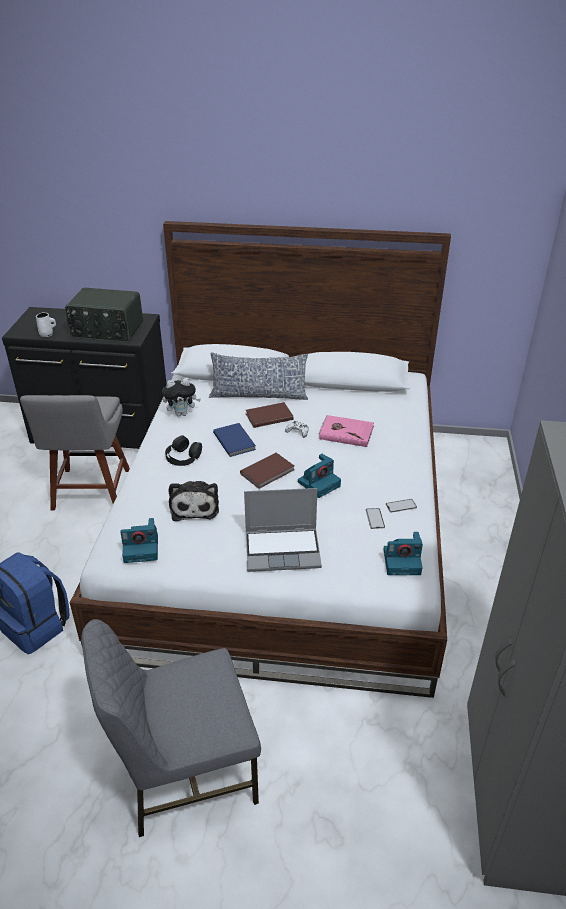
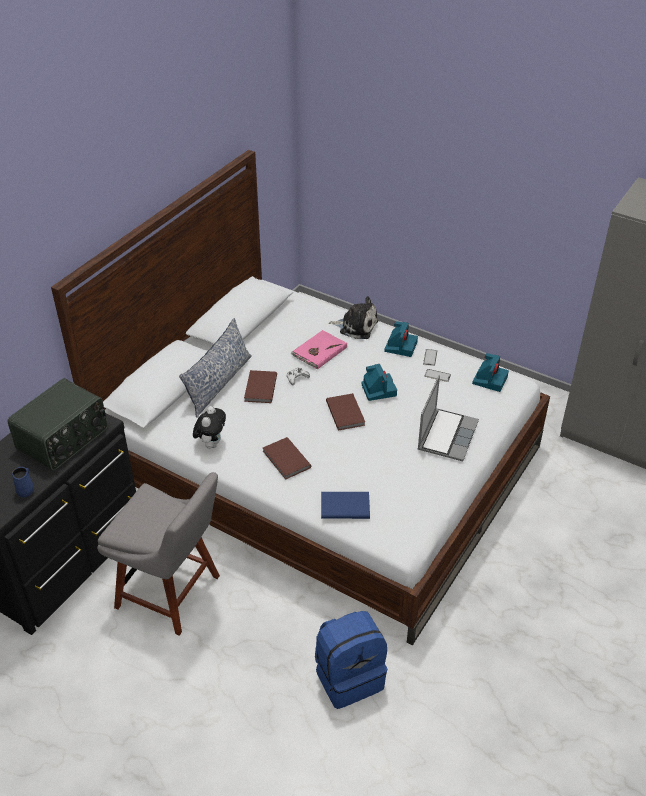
camera: 65 degrees left, 5 degrees up
white mug [36,312,56,337] -> blue mug [12,467,34,498]
grey chair [81,619,261,837] -> none
camera [121,518,158,563] -> camera moved to [384,321,418,357]
black headphones [165,436,202,466] -> brown book [263,437,311,480]
plush toy [169,481,219,521] -> plush toy moved to [329,296,378,339]
blue book [213,423,256,457] -> blue book moved to [321,492,370,519]

